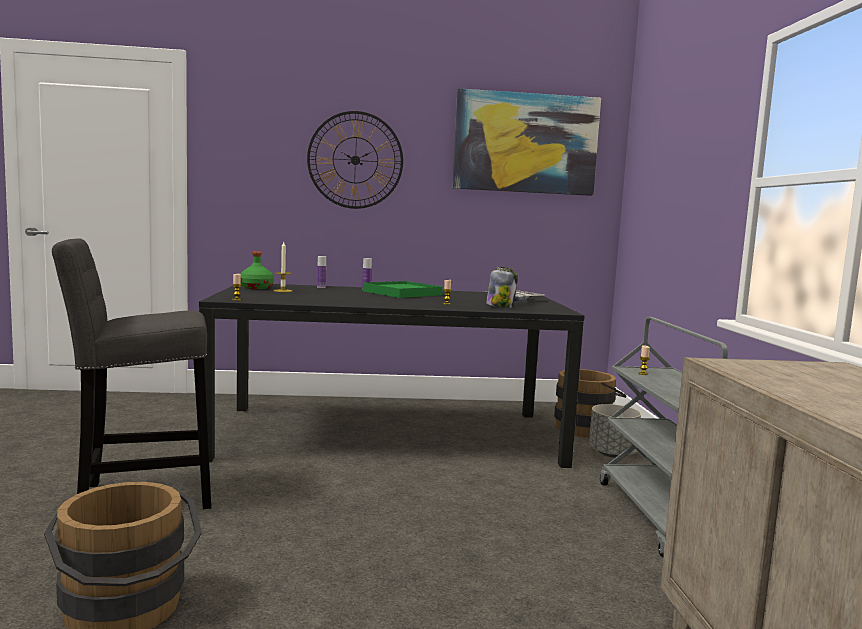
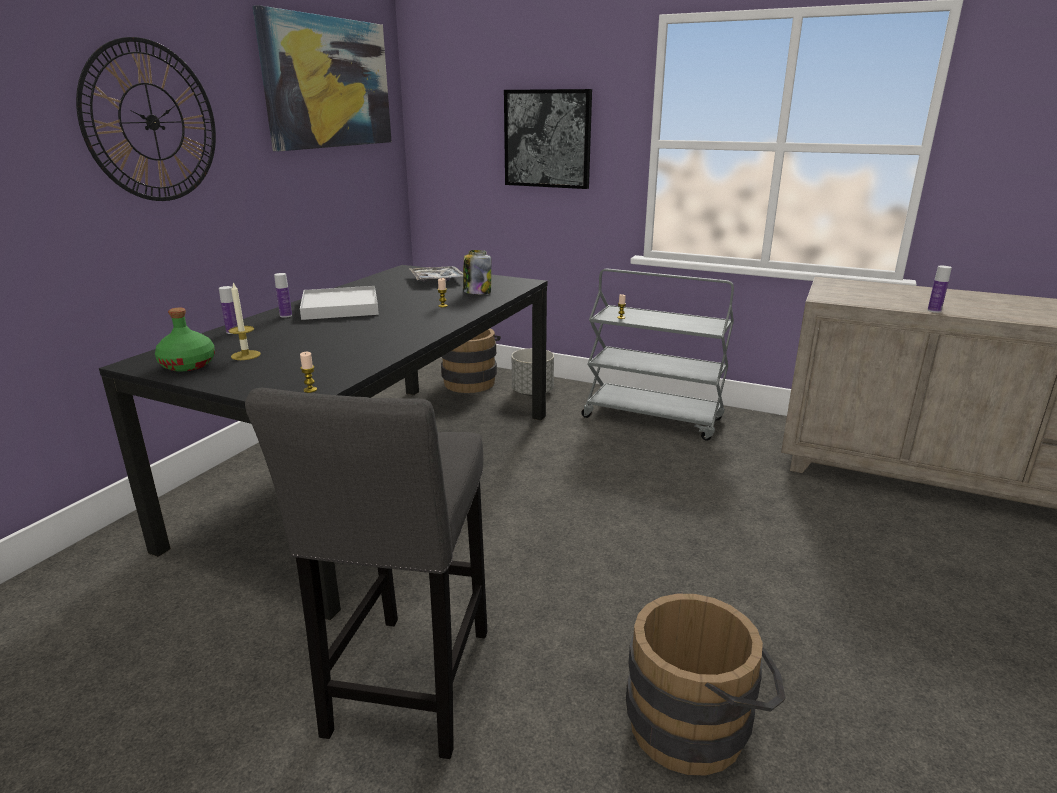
camera: 60 degrees left, 15 degrees up
green tray [363,281,443,298] -> white tray [300,286,379,320]
none -> picture [504,89,592,189]
none -> bottle [928,266,952,313]

